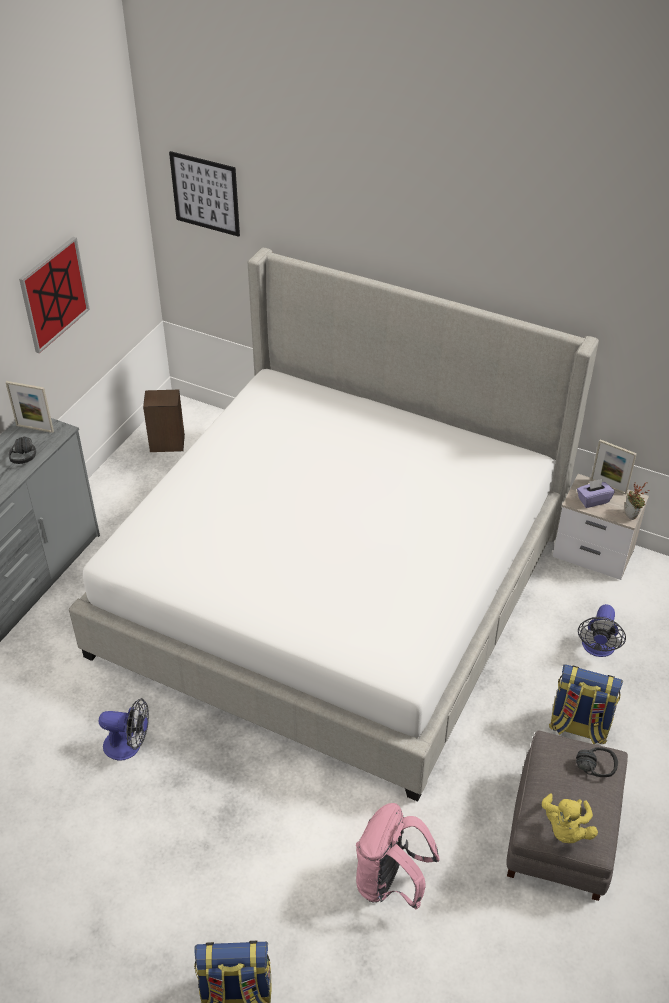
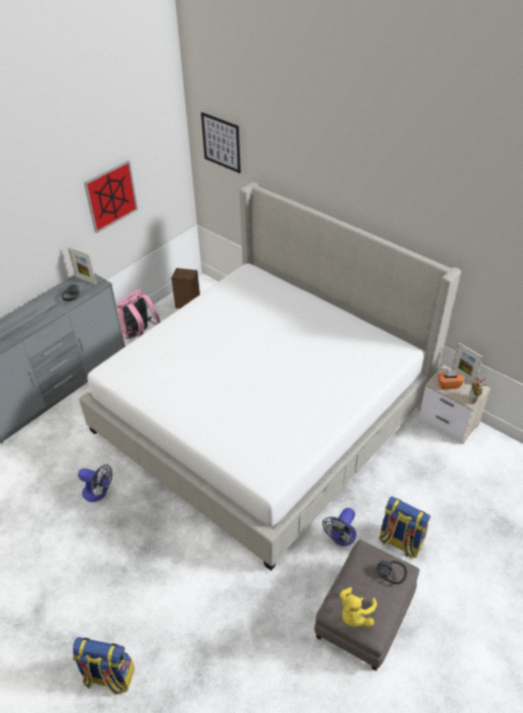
camera: 15 degrees right, 0 degrees up
pink backpack [356,803,440,910] -> pink backpack moved to [117,290,161,339]
purple tissue box [577,479,615,508] -> orange tissue box [437,371,464,389]
fan [578,604,626,657] -> fan moved to [322,508,356,546]

